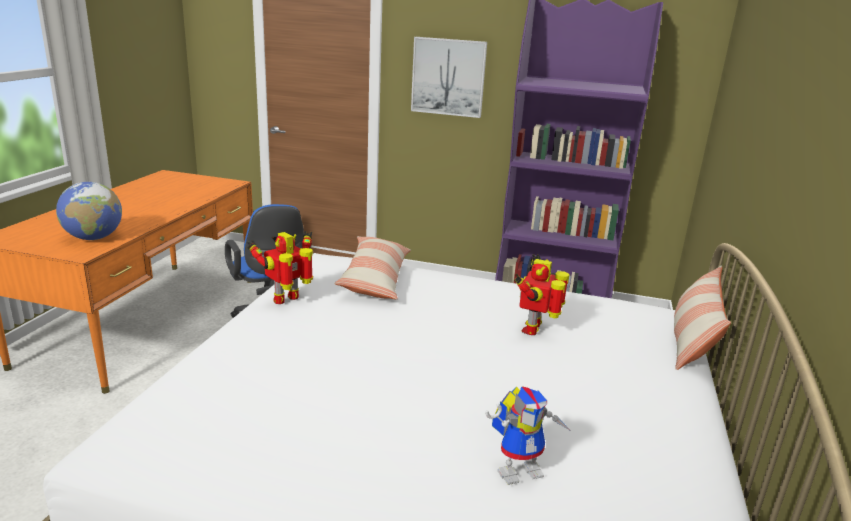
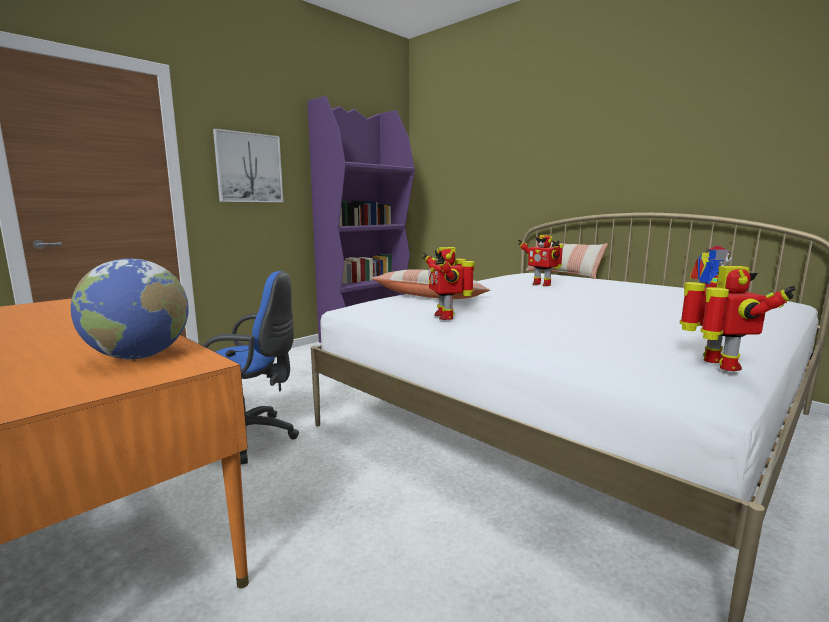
camera: 60 degrees left, 10 degrees down
none -> toy robot [680,266,796,371]

